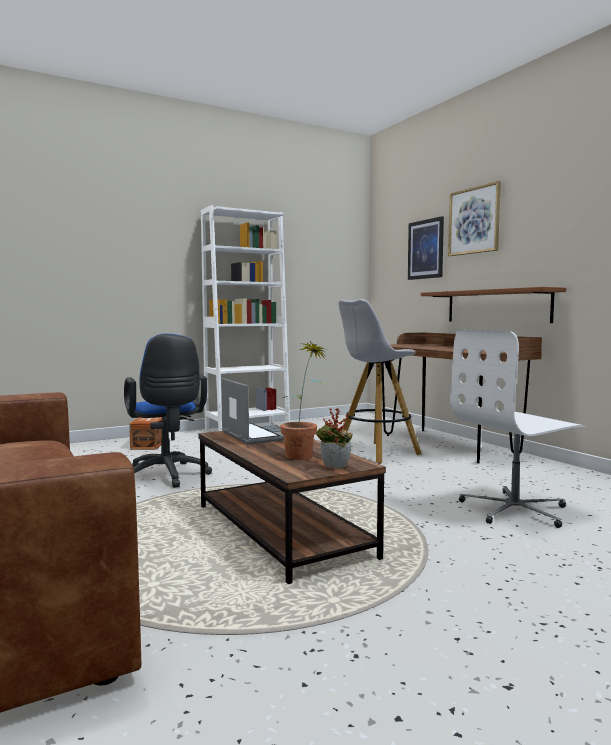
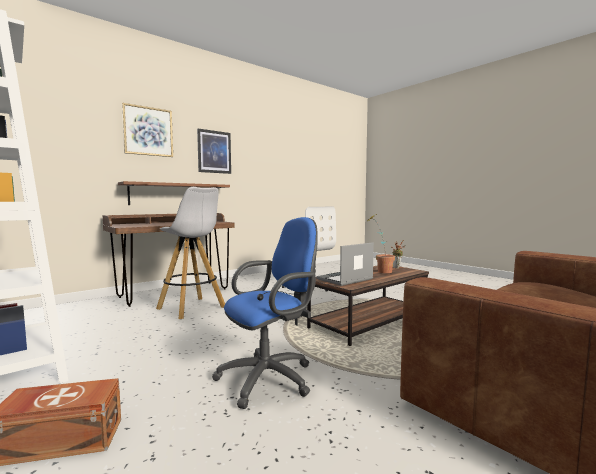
camera: 100 degrees left, 0 degrees up
picture [408,216,444,280] -> picture moved to [197,129,231,174]

